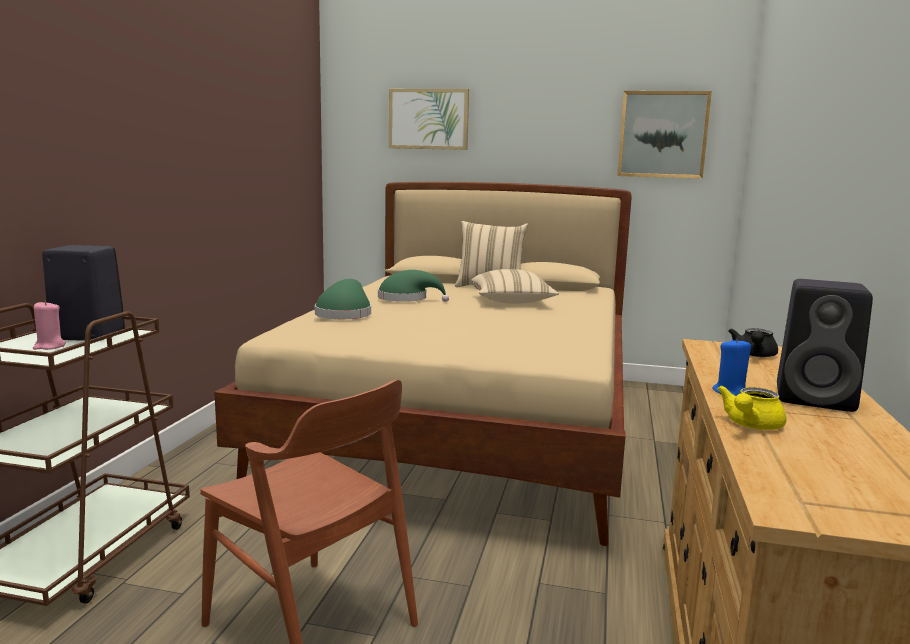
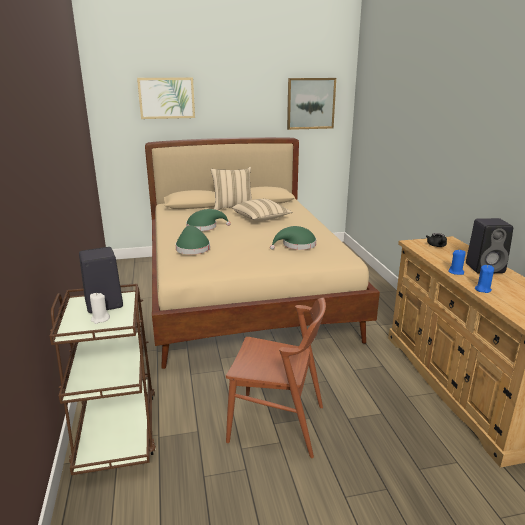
camera: 25 degrees left, 10 degrees up
pink candle [33,301,66,350] -> white candle [90,293,110,324]
yellow teapot [717,386,786,430] -> blue candle [475,265,494,293]
none -> green hat [270,226,316,250]

